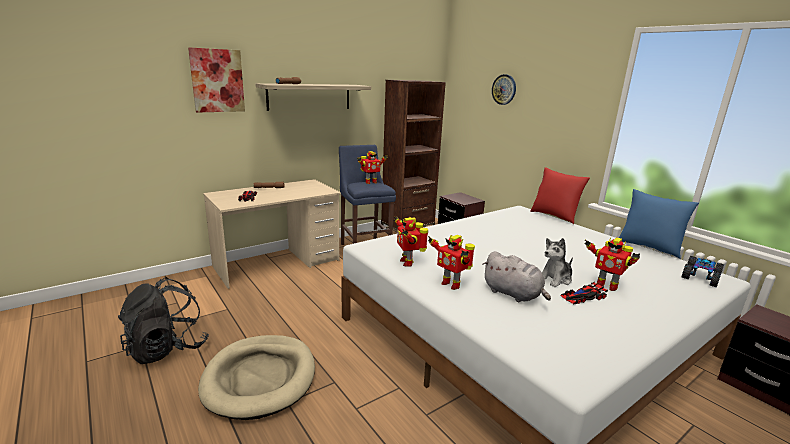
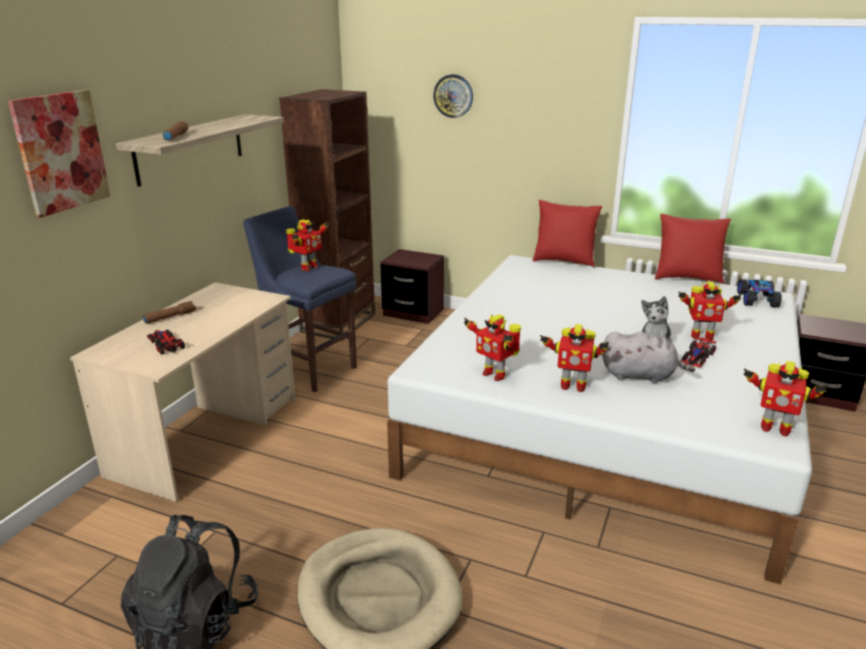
camera: 30 degrees left, 5 degrees up
blue pillow [619,189,699,259] -> red pillow [655,214,731,284]
none -> toy robot [743,361,827,436]

